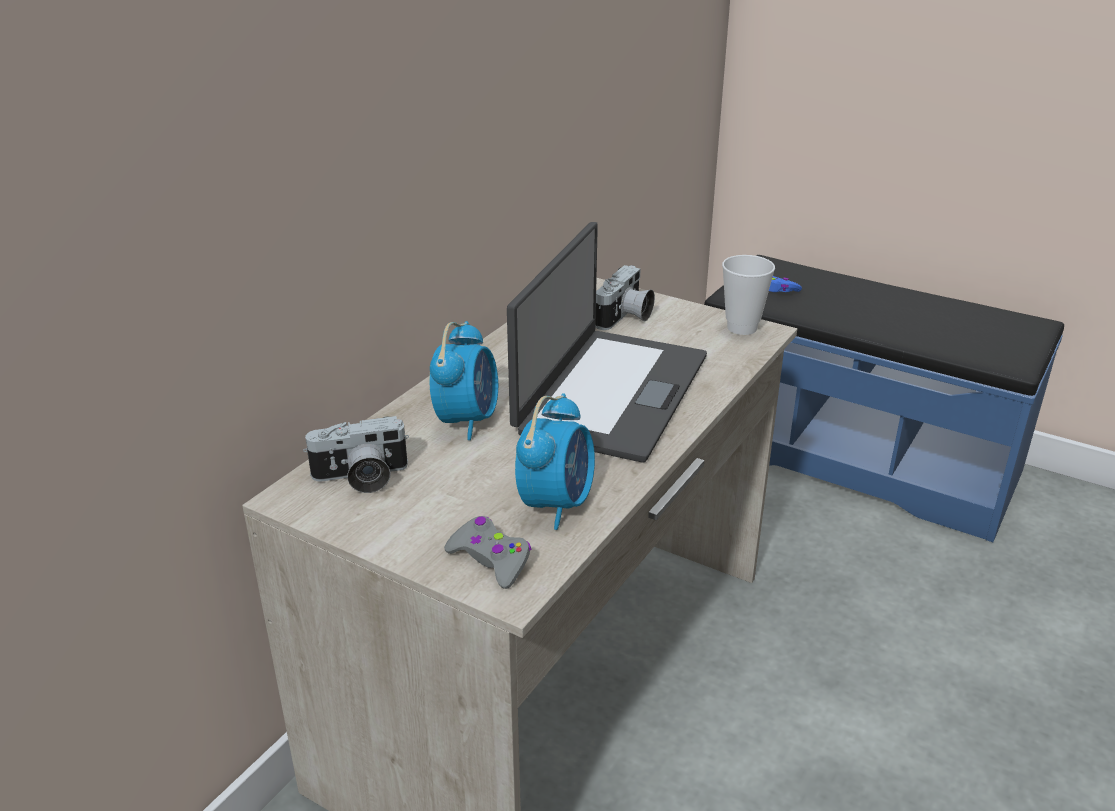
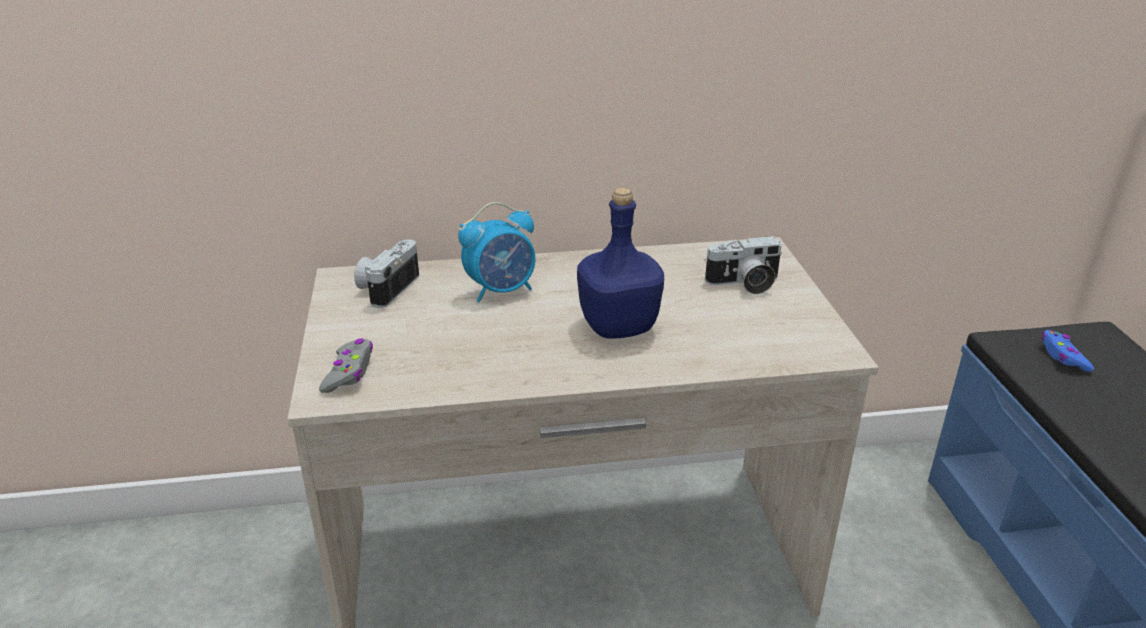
camera: 50 degrees right, 0 degrees up
camera [303,416,409,493] -> camera turned 75 degrees clockwise [354,239,419,308]
laptop [507,222,707,463] -> blue bottle [577,188,664,339]
alarm clock [515,393,595,530] -> none
cup [722,255,775,335] -> none

